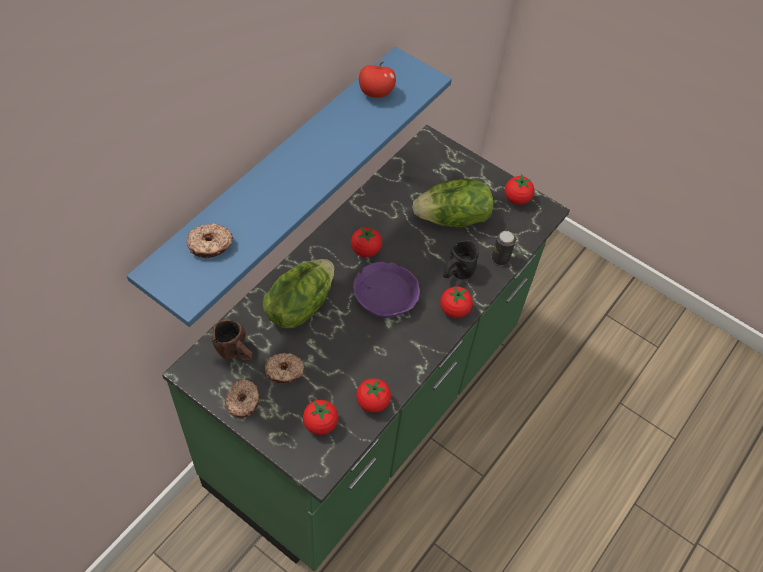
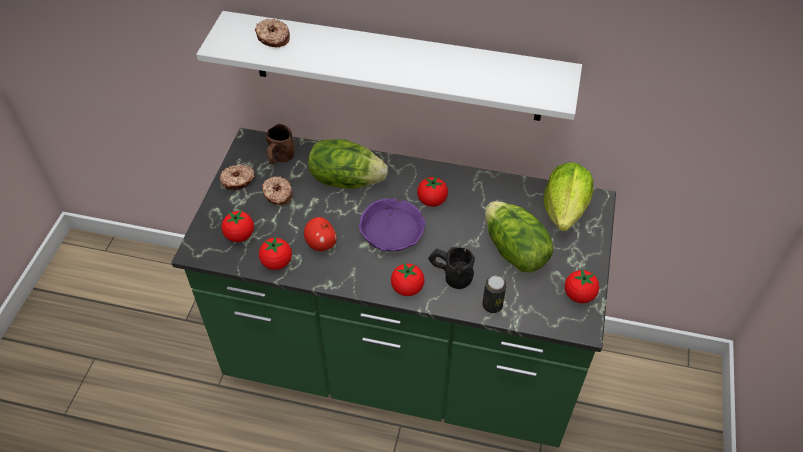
camera: 70 degrees right, 5 degrees down
blue shelf [127,47,452,327] -> white shelf [196,11,582,121]
apple [359,61,396,98] -> apple moved to [304,217,337,251]
none -> lettuce [543,162,593,231]

